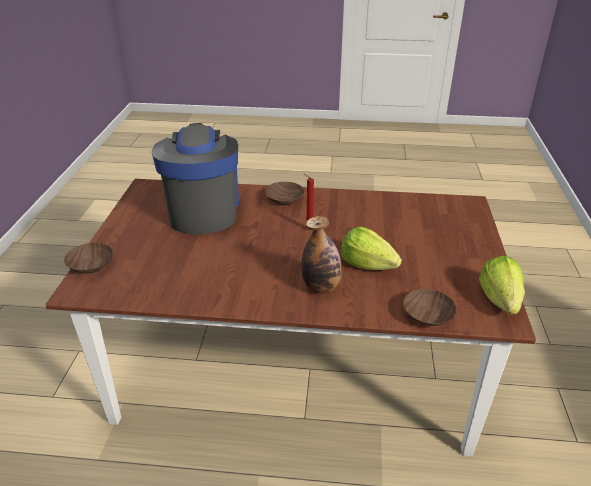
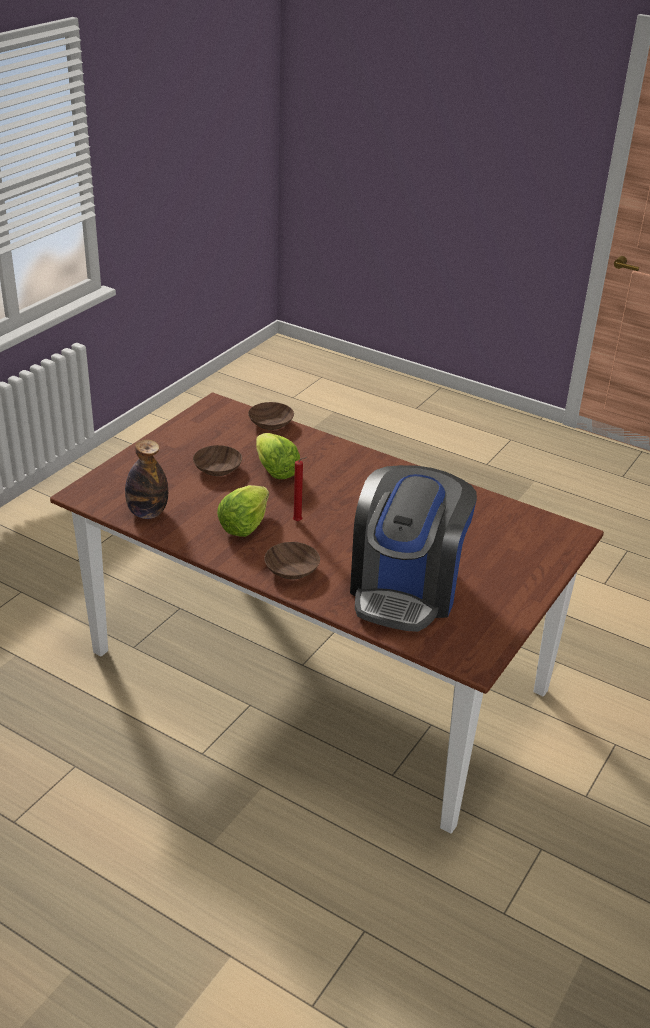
camera: 155 degrees left, 0 degrees up
brown bowl [64,243,113,274] -> brown bowl moved to [193,445,242,476]
bottle [301,216,342,294] -> bottle moved to [125,439,168,519]
lettuce [479,256,525,314] -> lettuce moved to [217,485,269,537]

